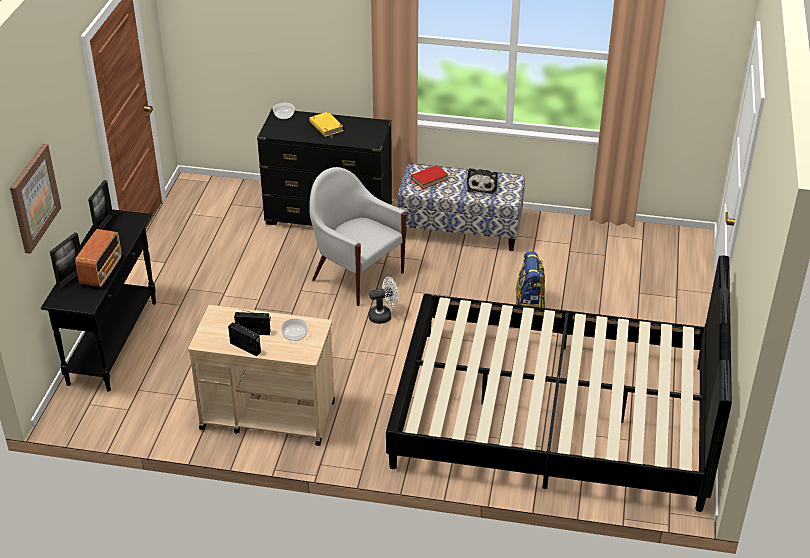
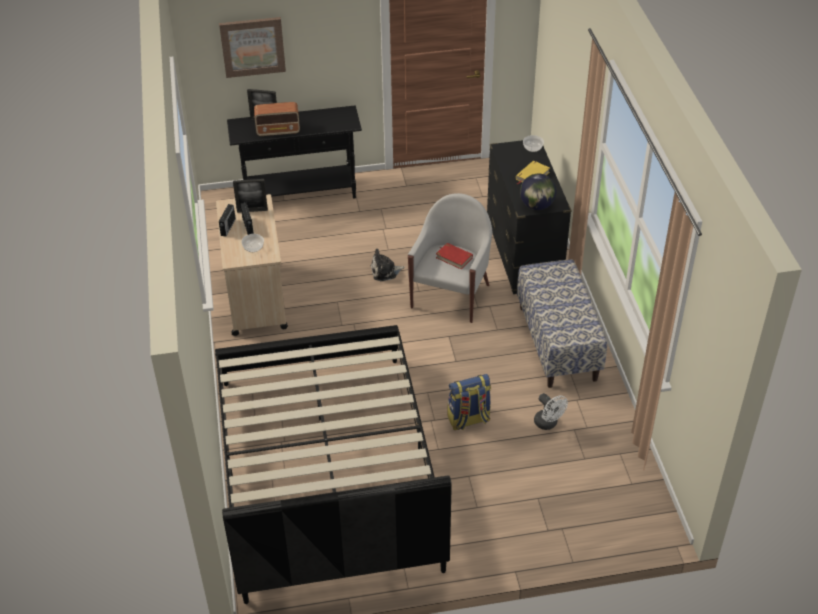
camera: 70 degrees right, 5 degrees up
picture frame [88,180,113,232] -> picture frame moved to [233,179,268,213]
white fan [368,277,399,324] -> white fan moved to [534,393,568,430]
red book [409,165,449,189] -> red book moved to [436,243,473,269]
plush toy [467,168,498,194] -> plush toy moved to [370,248,405,281]
none -> globe [520,174,556,210]

